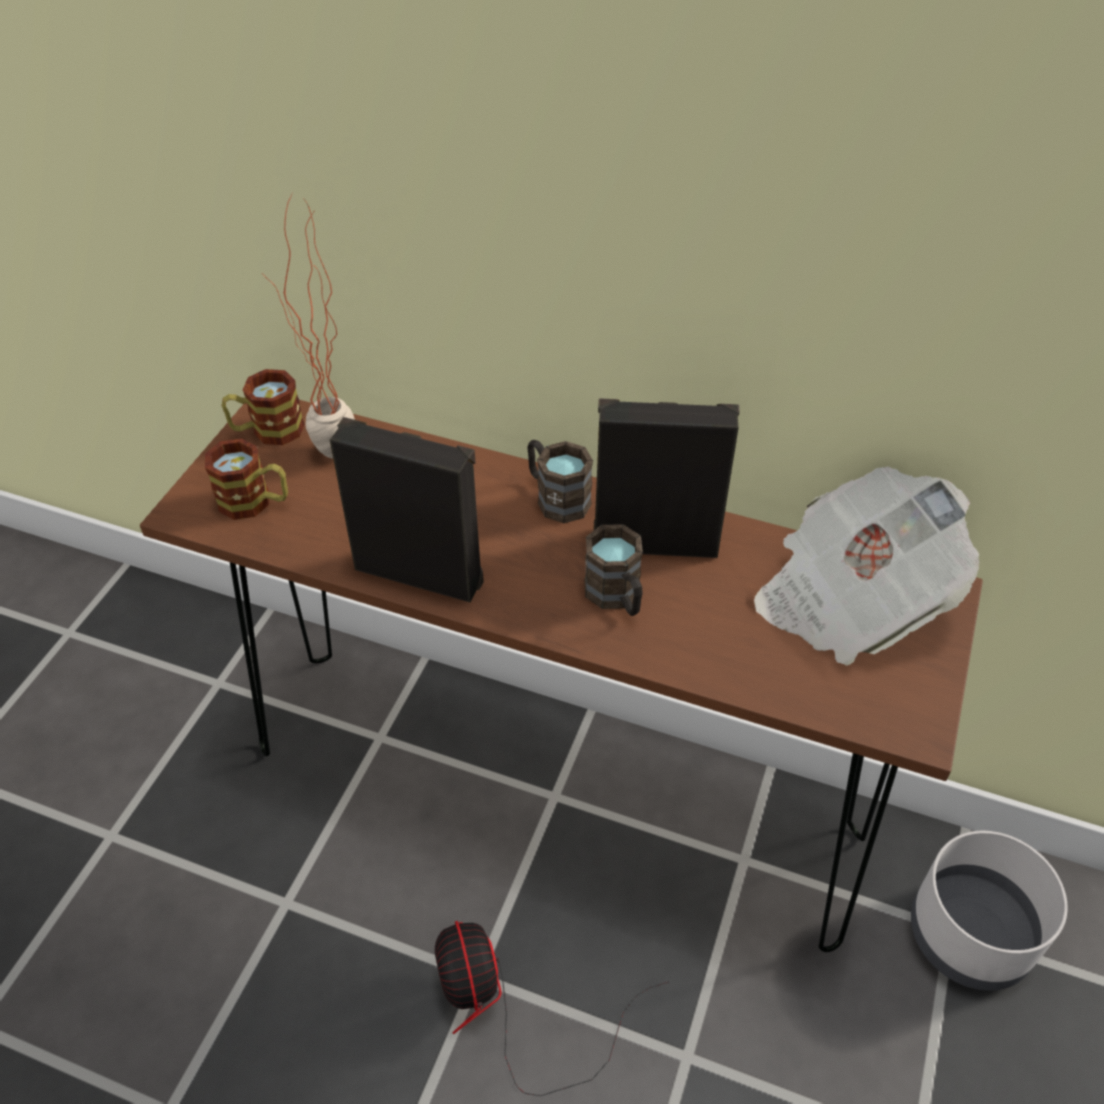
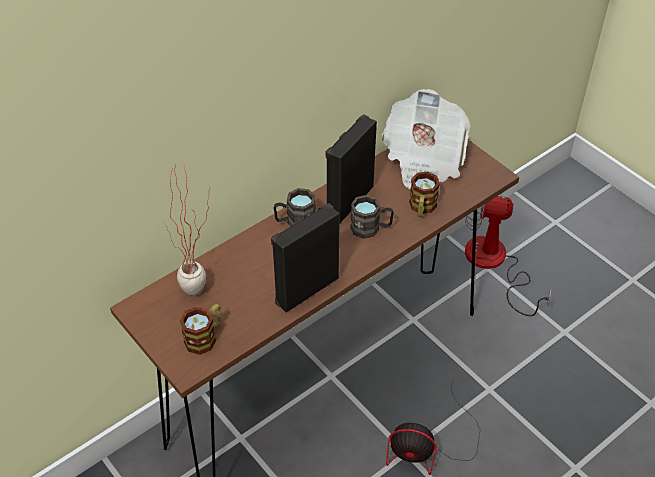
camera: 60 degrees left, 0 degrees up
mug [222,369,305,445] -> mug moved to [409,171,440,217]
grey planter [911,831,1068,991] -> fan [465,196,551,316]

